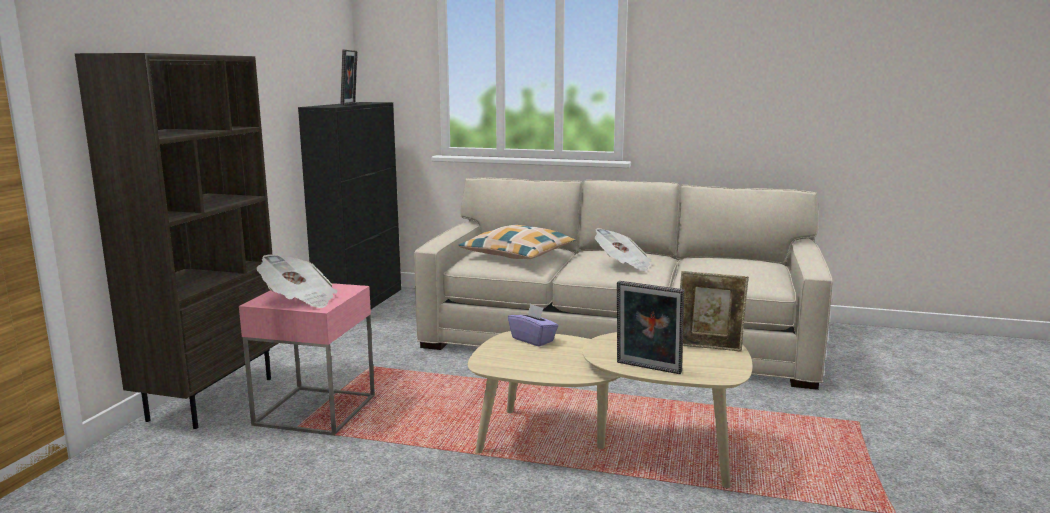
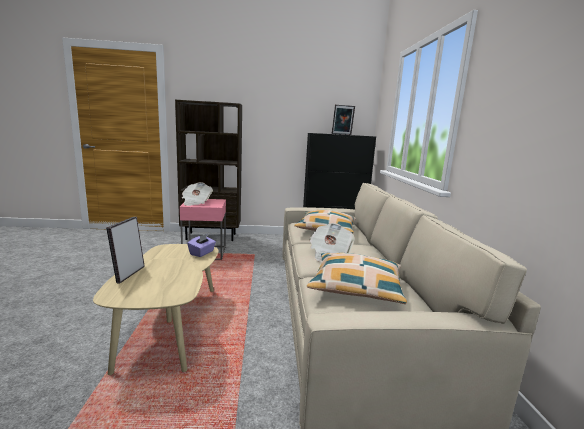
camera: 70 degrees right, 0 degrees up
picture frame [680,271,749,352] -> none
none -> pillow [307,253,407,304]

